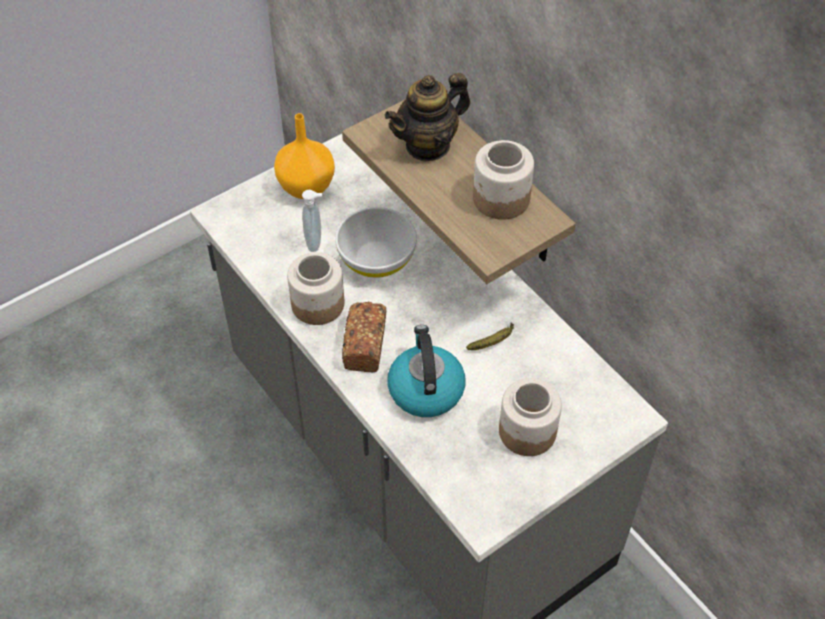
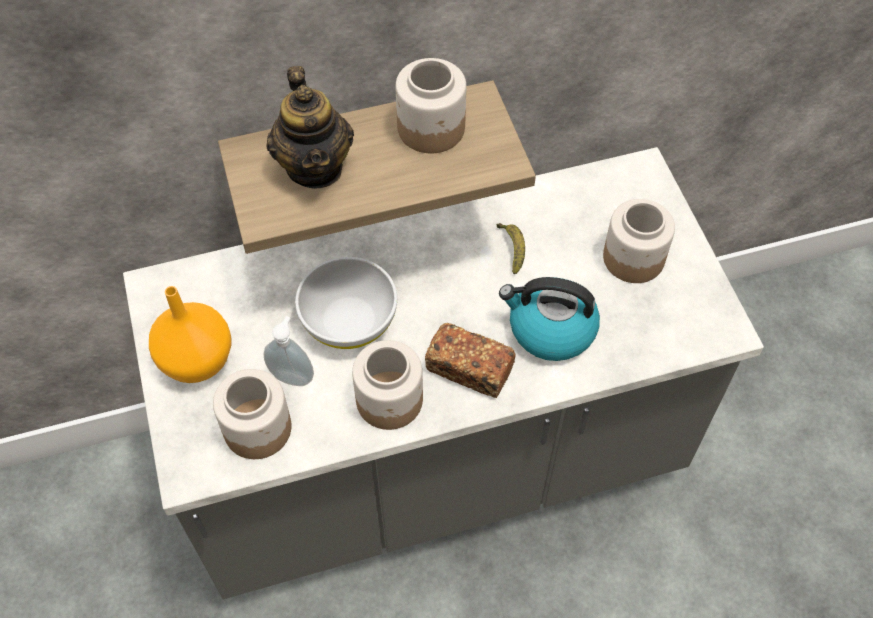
camera: 70 degrees left, 5 degrees up
none -> jar [213,369,291,459]

